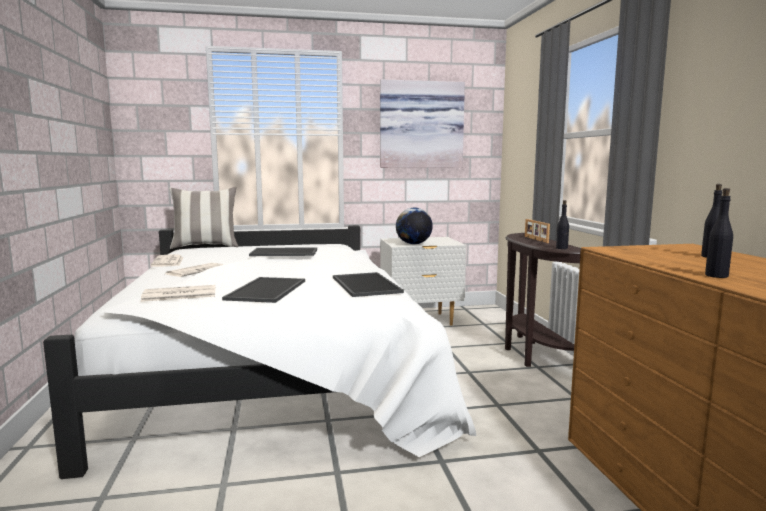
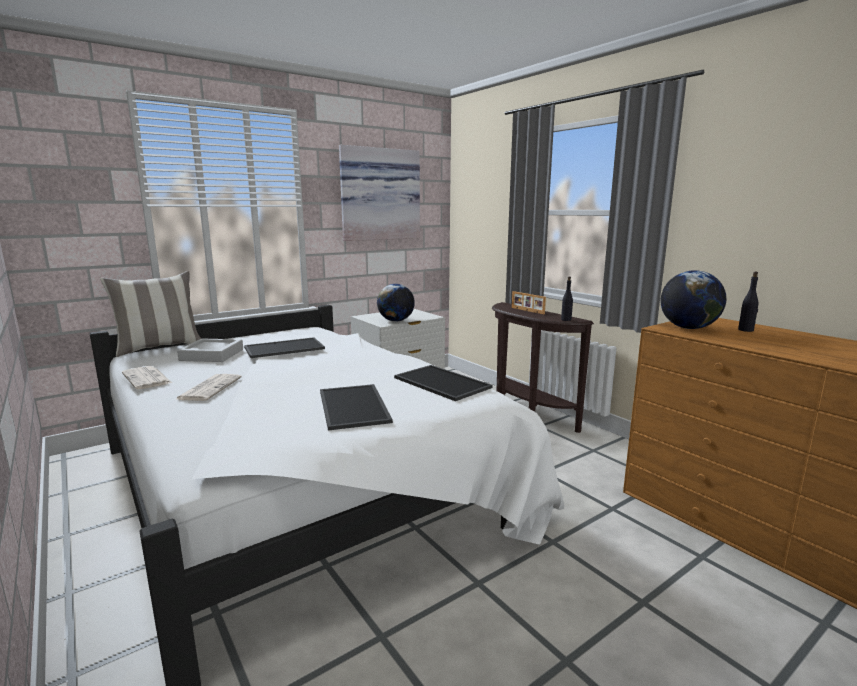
camera: 25 degrees left, 5 degrees up
newspaper [141,285,215,302] -> none
black bottle [705,188,733,278] -> none
none -> grey tray [177,339,243,362]
none -> globe [661,270,726,329]

